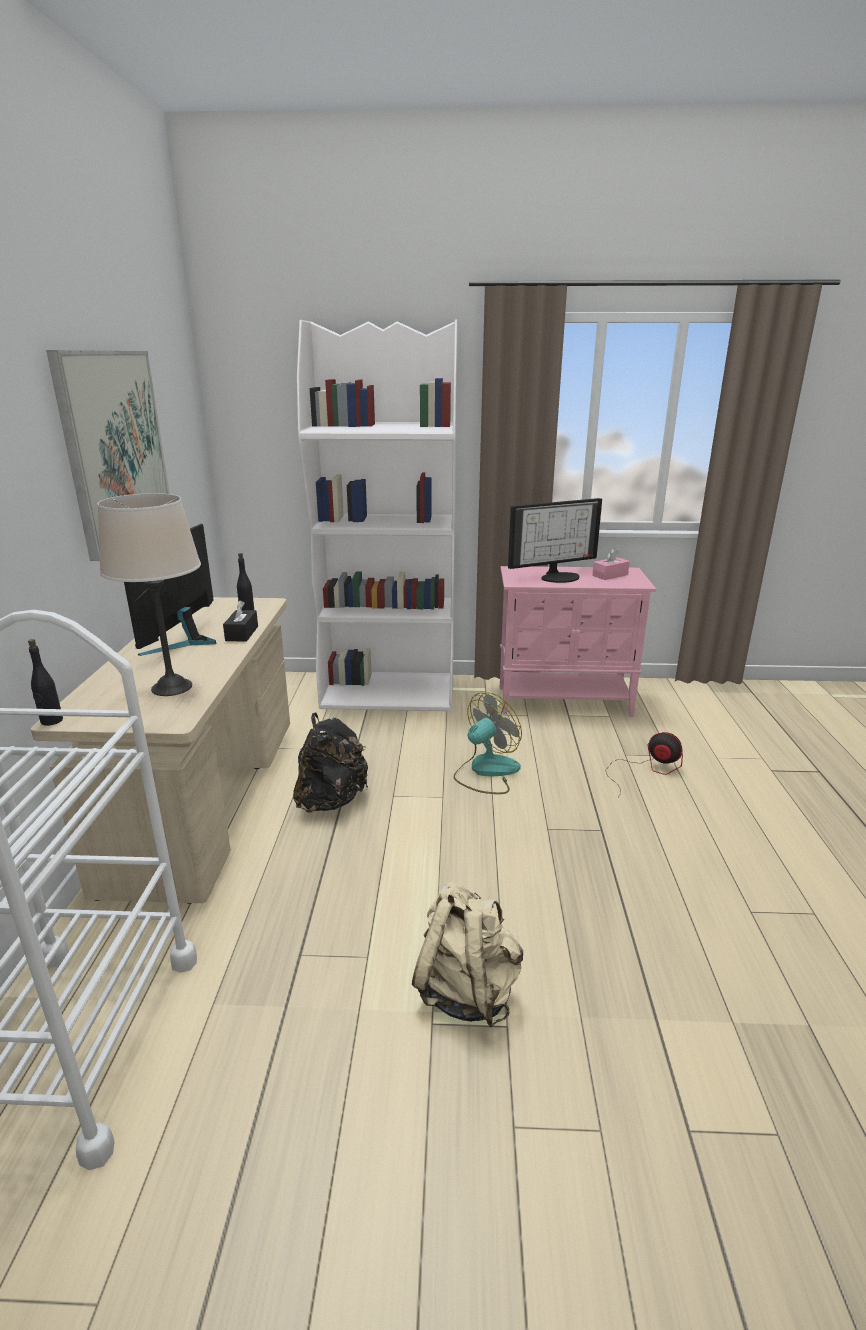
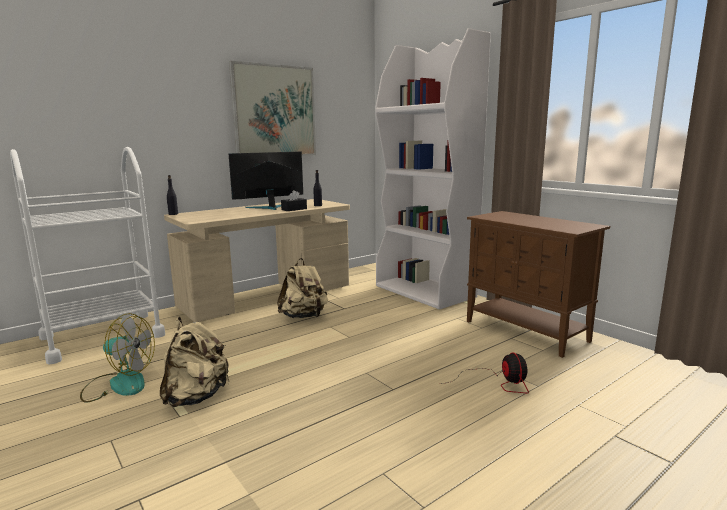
camera: 50 degrees right, 10 degrees down
beige table lamp [97,493,201,696] -> none
black backpack [293,713,368,813] -> beige backpack [277,258,328,318]
fan [454,693,522,794] -> fan moved to [80,313,155,403]
pink cabinet [500,566,656,717] -> brown cabinet [467,211,610,358]
monitor [508,498,602,583] -> none
pink tissue box [592,548,630,580] -> none

